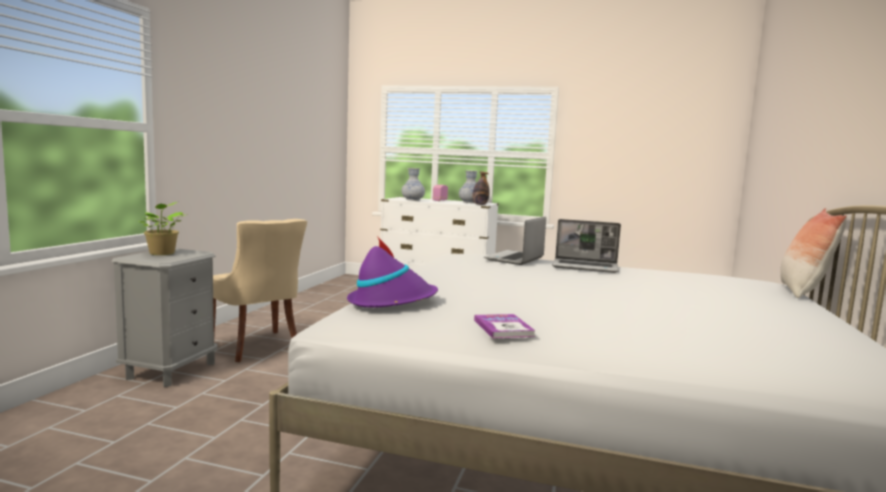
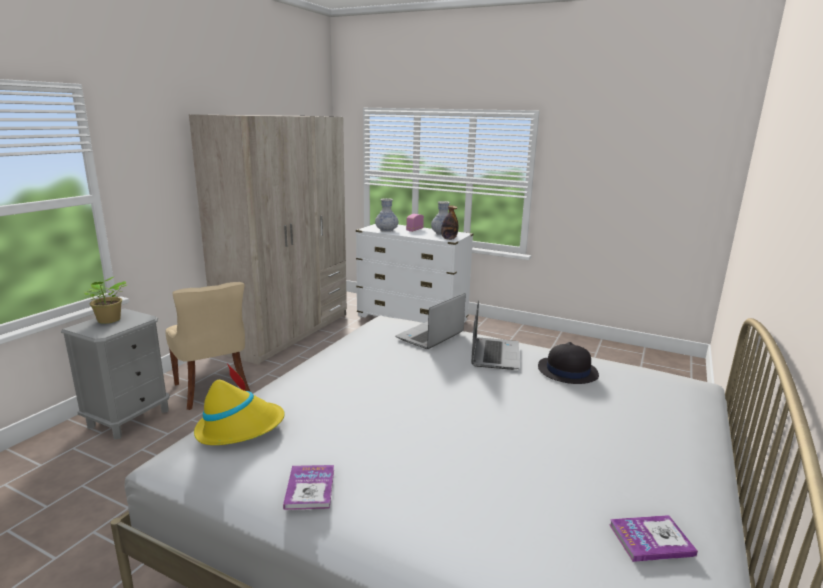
camera: 10 degrees right, 10 degrees up
purple hat [347,236,438,308] -> yellow hat [194,363,285,445]
laptop [552,219,621,273] -> laptop turned 105 degrees counterclockwise [471,300,519,370]
pillow [781,208,847,298] -> none
none -> beige wardrobe [189,114,347,365]
none -> black hat [538,342,599,384]
none -> book [609,515,698,562]

